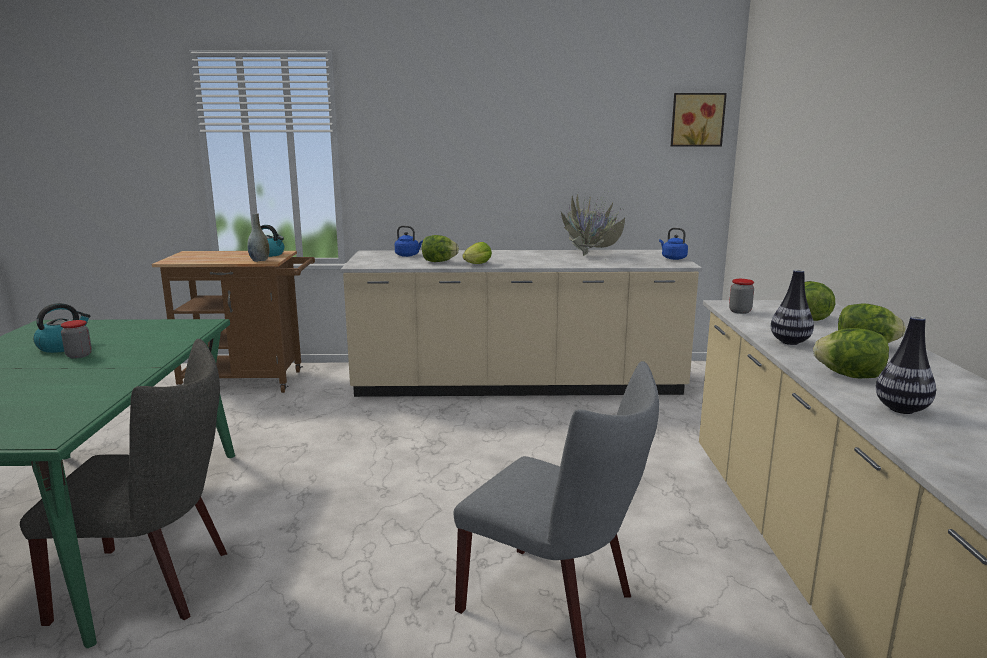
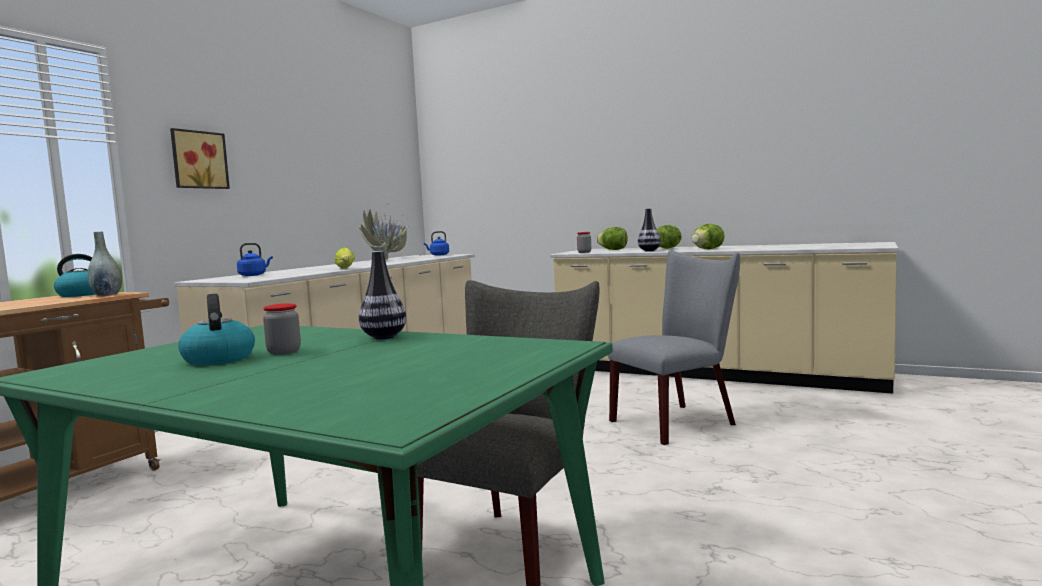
camera: 60 degrees left, 10 degrees down
lettuce [422,235,459,262] -> none
picture [671,93,727,147] -> picture moved to [170,128,230,189]
vase [876,316,936,414] -> vase moved to [359,251,406,339]

